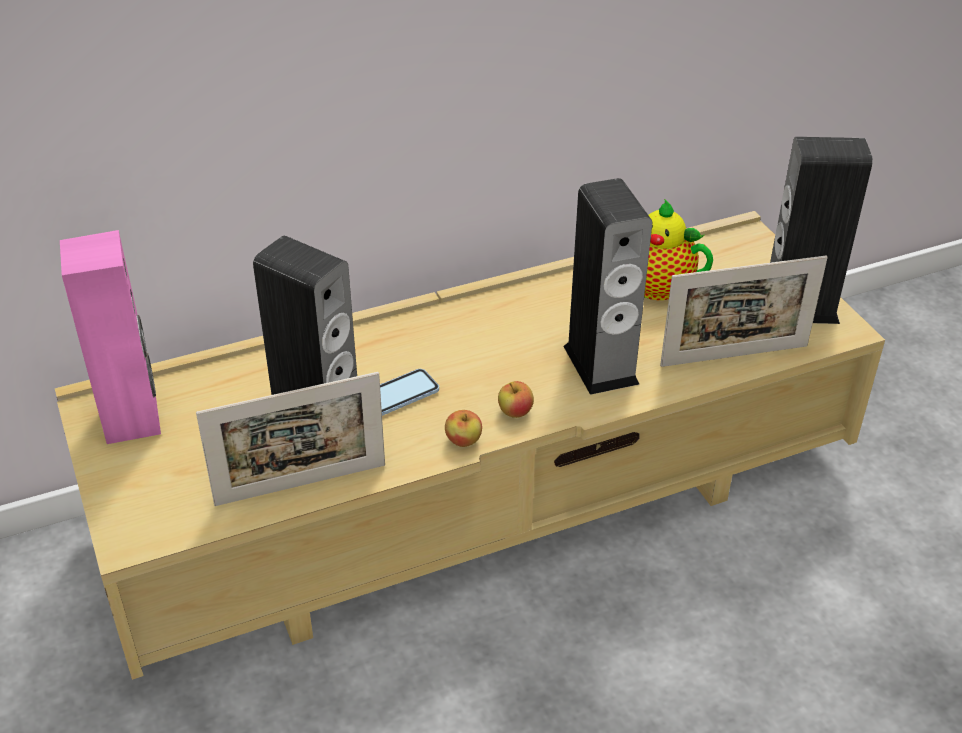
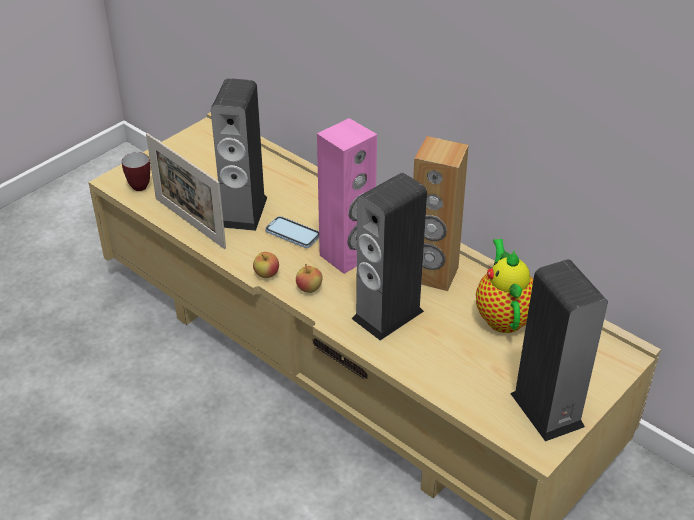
camera: 65 degrees right, 0 degrees up
pink speaker [60,230,161,444] -> pink speaker moved to [317,118,377,274]
picture frame [660,256,828,367] -> none
none -> mug [122,152,150,191]
none -> brown speaker [413,136,469,291]

